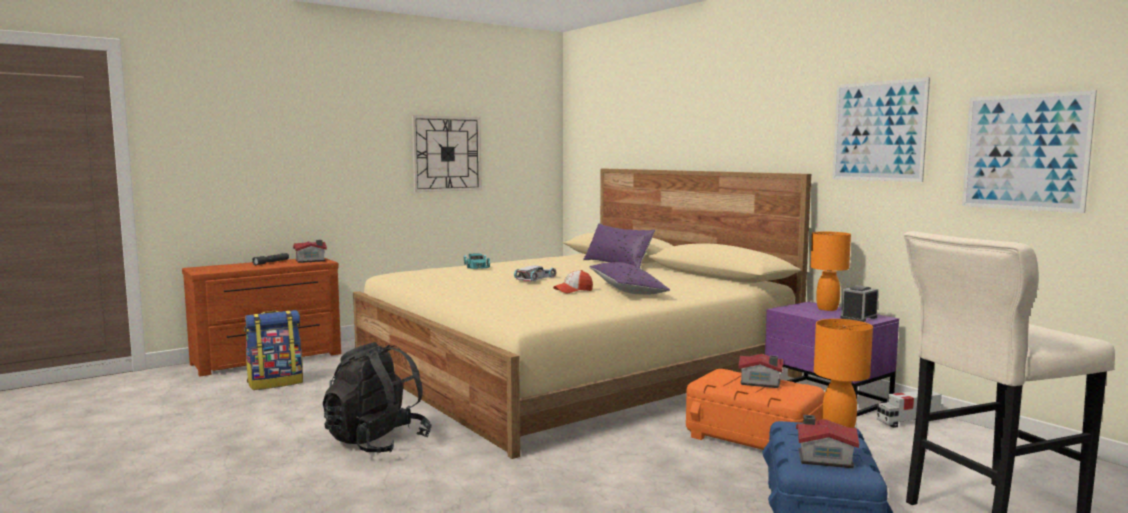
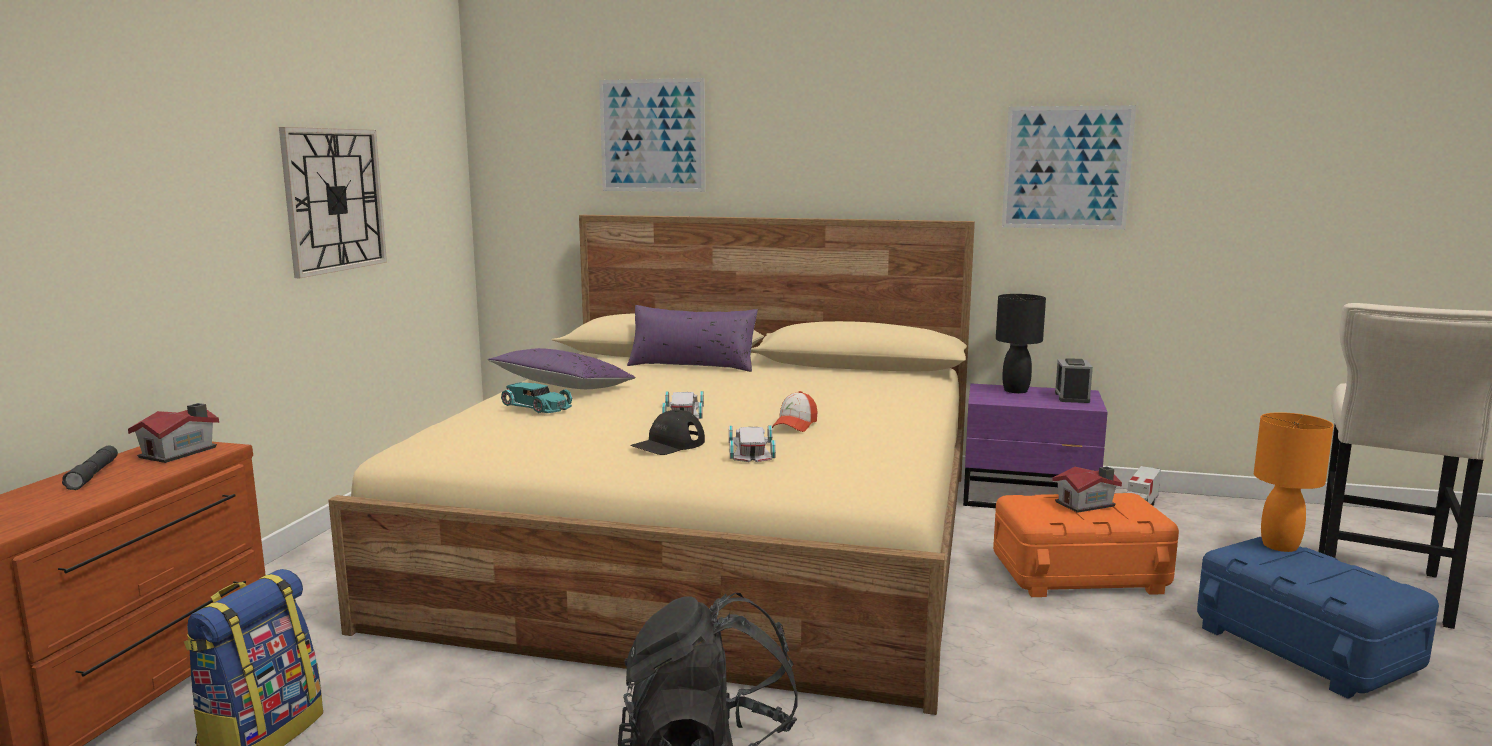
camera: 40 degrees left, 5 degrees up
purple pillow [589,262,670,295] -> purple pillow moved to [488,348,636,389]
toy house [796,415,859,468] -> none
orange table lamp [810,232,851,311] -> black table lamp [996,294,1046,393]
picture [962,90,1097,213] -> picture moved to [599,78,706,192]
none -> black cap [630,410,705,455]
none -> white toy car [729,425,776,462]

